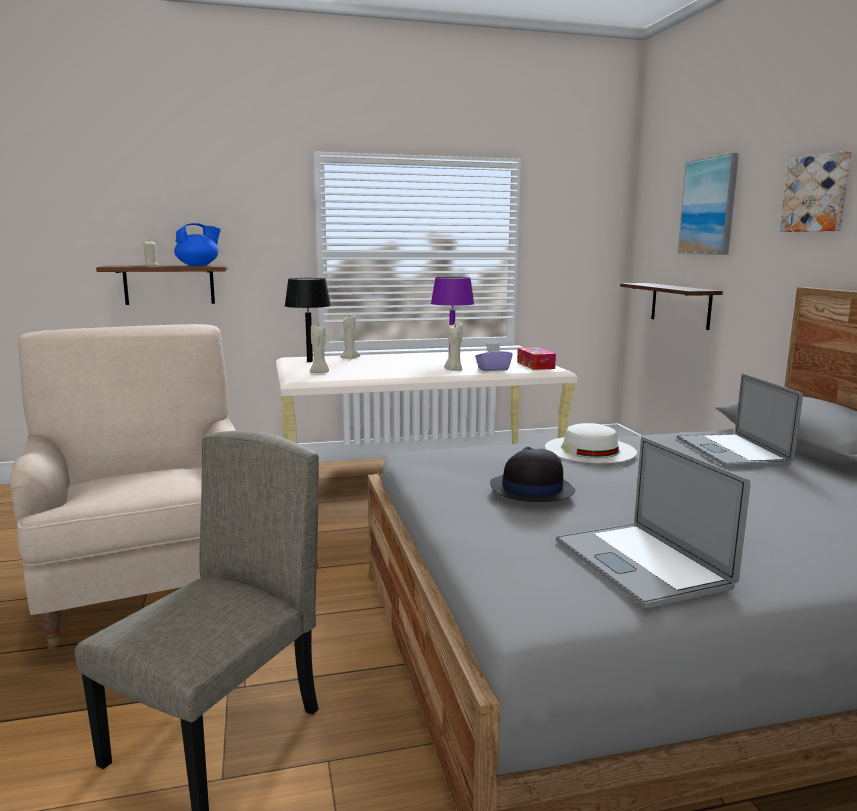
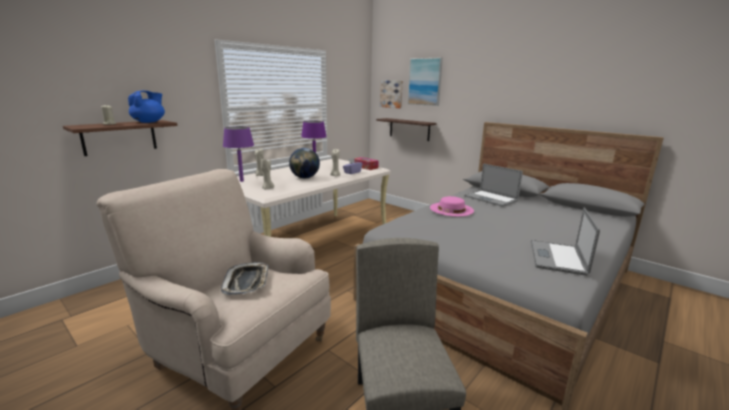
camera: 35 degrees left, 5 degrees up
black table lamp [285,278,331,362] -> purple table lamp [223,127,254,182]
black hat [490,447,575,502] -> none
white hat [545,423,637,463] -> pink hat [430,196,474,216]
laptop [556,436,750,608] -> laptop turned 75 degrees clockwise [531,208,600,276]
picture [779,151,852,232] -> picture moved to [380,80,403,108]
none -> tray [221,262,269,295]
none -> globe [289,148,320,178]

